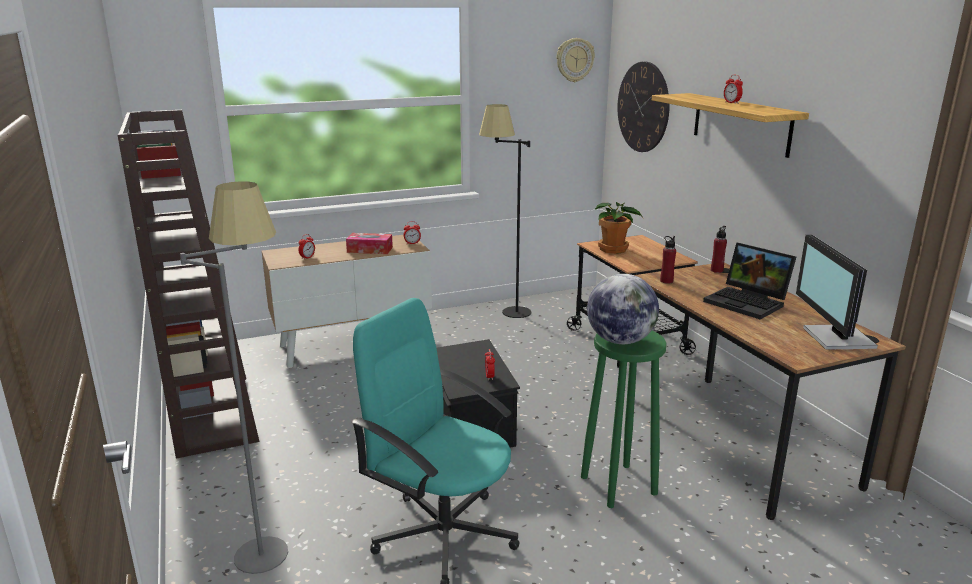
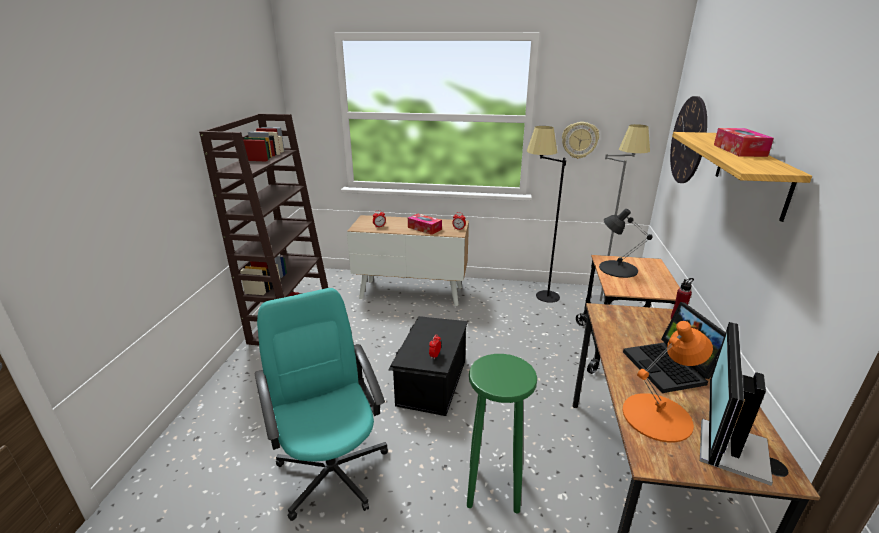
camera: 30 degrees right, 5 degrees up
grey floor lamp [180,181,288,574] -> grey floor lamp moved to [590,124,650,305]
wall clock [557,38,595,82] -> wall clock moved to [562,122,599,159]
globe [587,274,659,344] -> none
potted plant [595,202,642,254] -> black table lamp [599,209,653,278]
red bottle [660,236,676,284] -> none
alarm clock [724,75,743,104] -> tissue box [714,128,774,157]
none -> orange table lamp [623,321,713,442]

